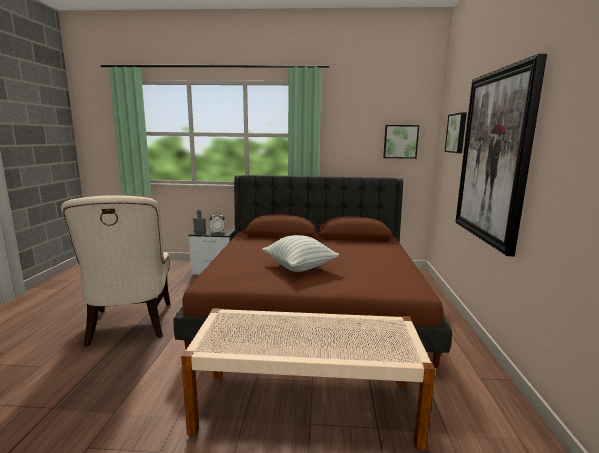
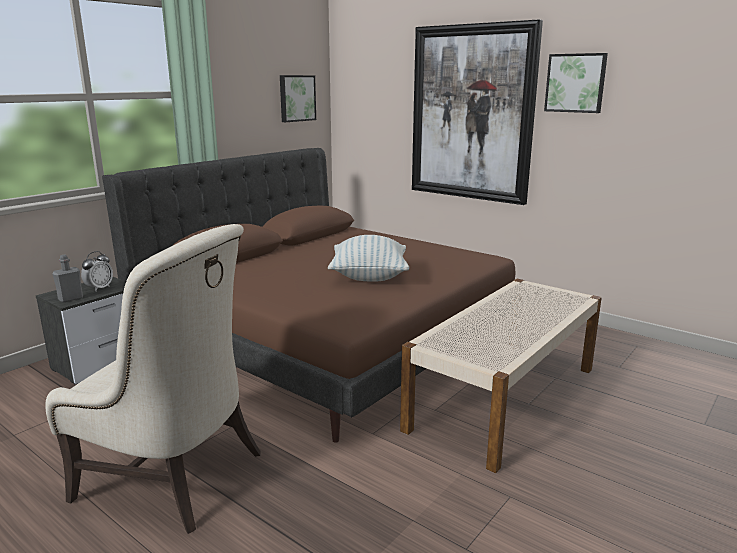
camera: 55 degrees left, 5 degrees up
picture [445,112,467,153] -> picture moved to [544,53,608,113]

